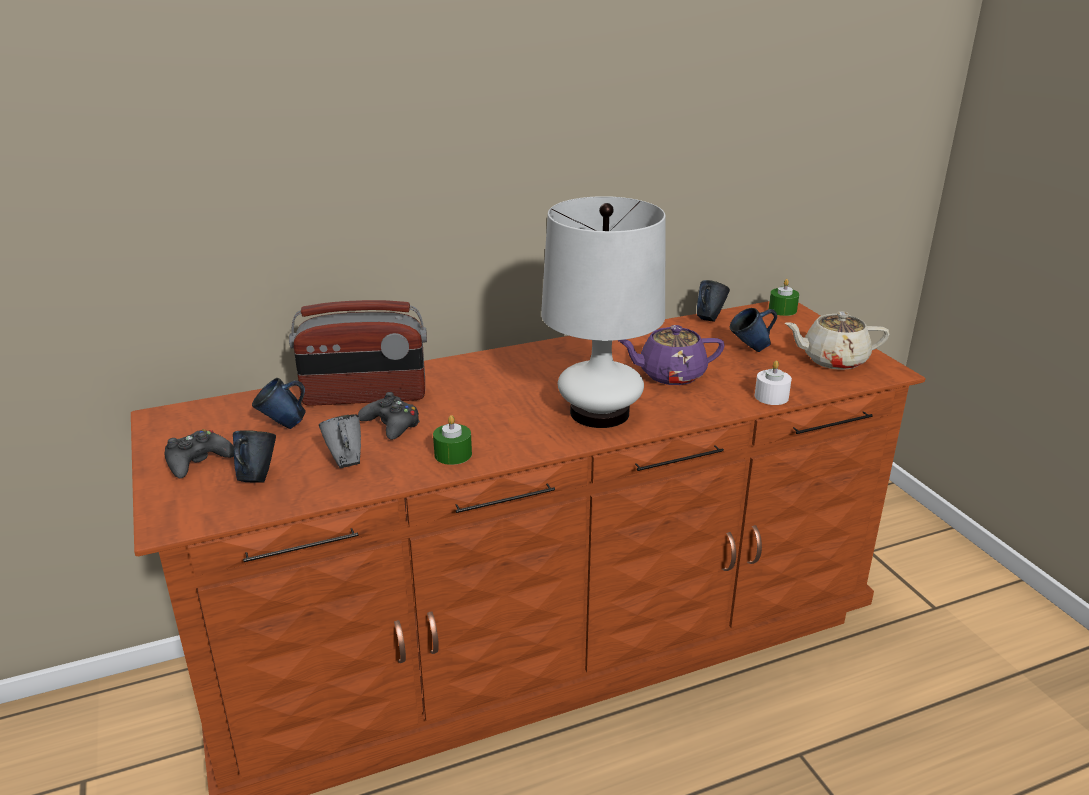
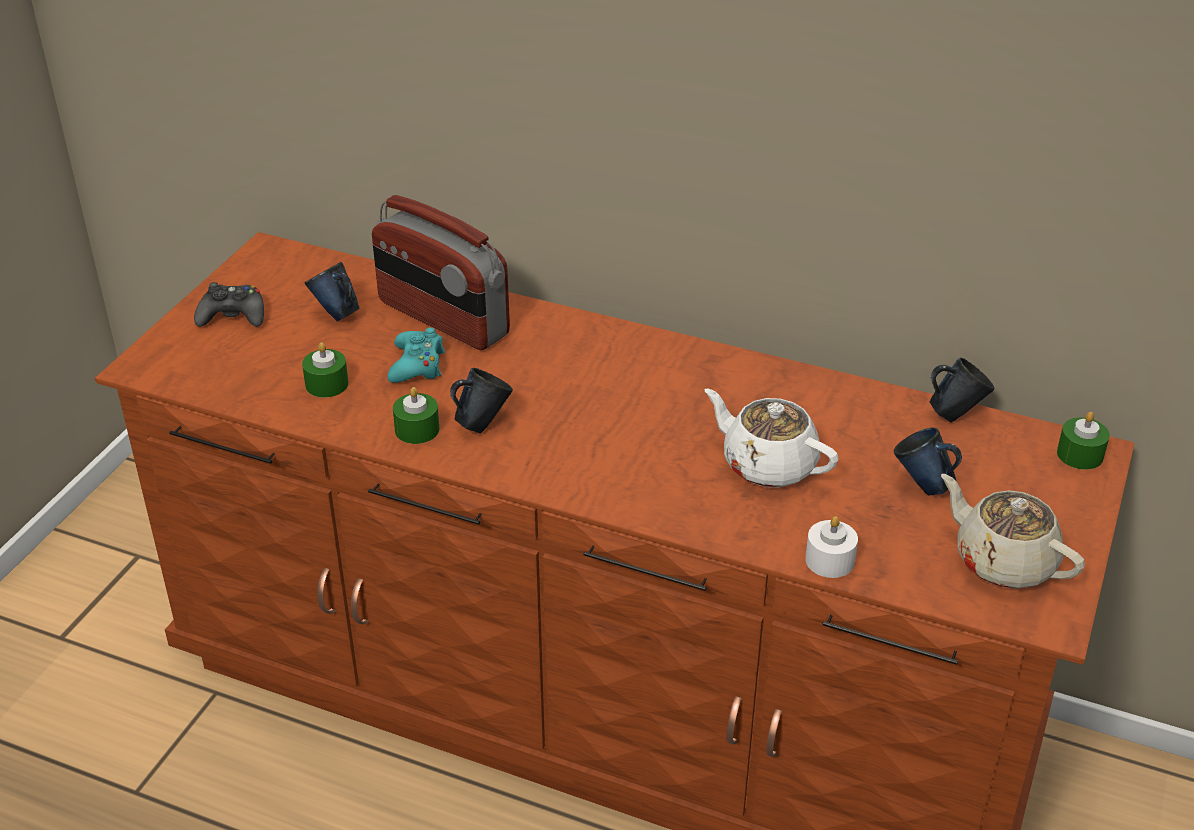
camera: 45 degrees right, 10 degrees up
blue mug [233,430,276,483] -> blue mug moved to [450,368,513,434]
grey mug [319,414,361,468] -> green candle [302,342,349,398]
black game controller [358,392,420,440] -> turquoise game controller [387,327,445,383]
white table lamp [541,196,665,428] -> none
purple teapot [618,325,725,385] -> white teapot [704,389,839,488]

